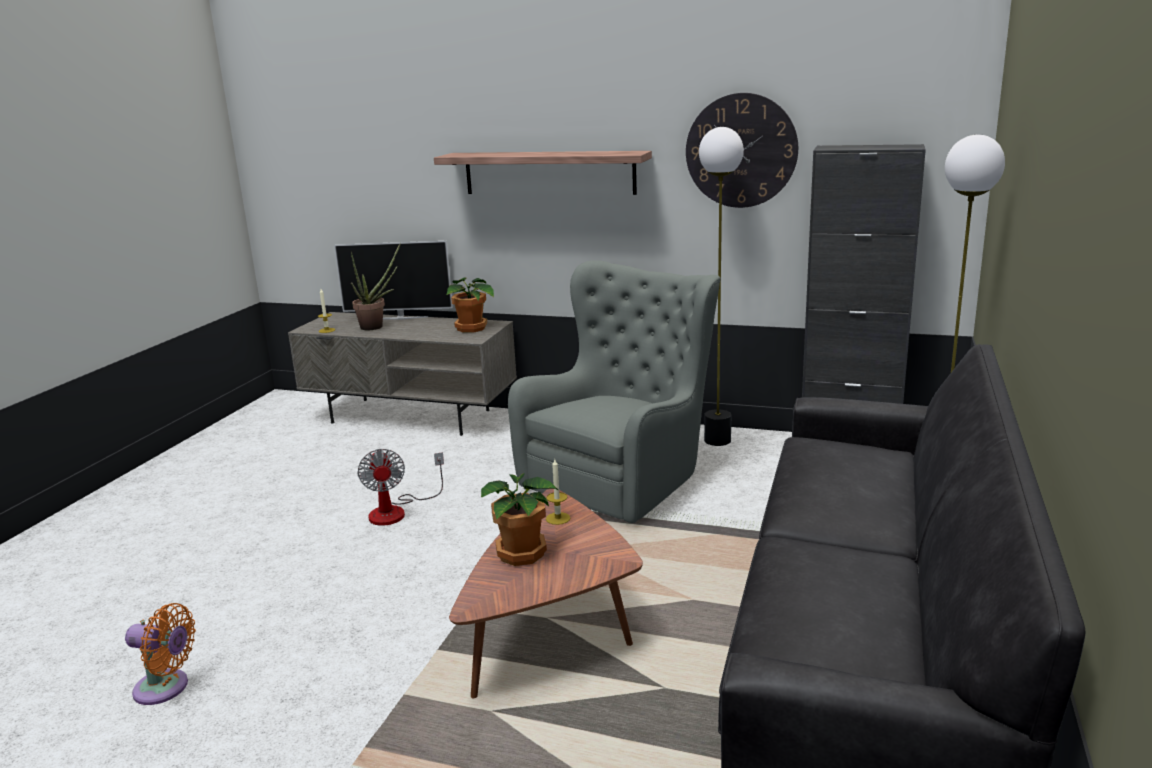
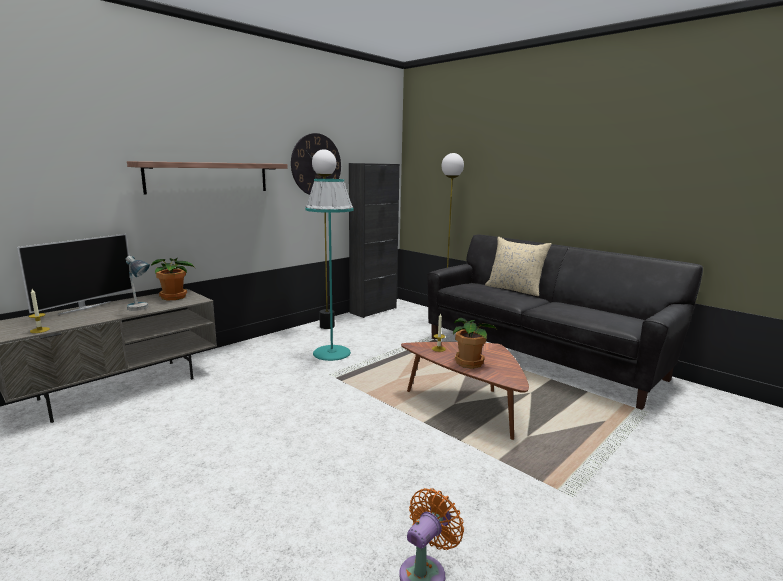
camera: 65 degrees left, 5 degrees down
potted plant [351,243,401,330] -> none
fan [357,449,444,526] -> none
grey armchair [508,260,721,523] -> turquoise floor lamp [305,179,354,361]
none -> table lamp [126,256,150,311]
none -> beige pillow [485,237,552,296]

